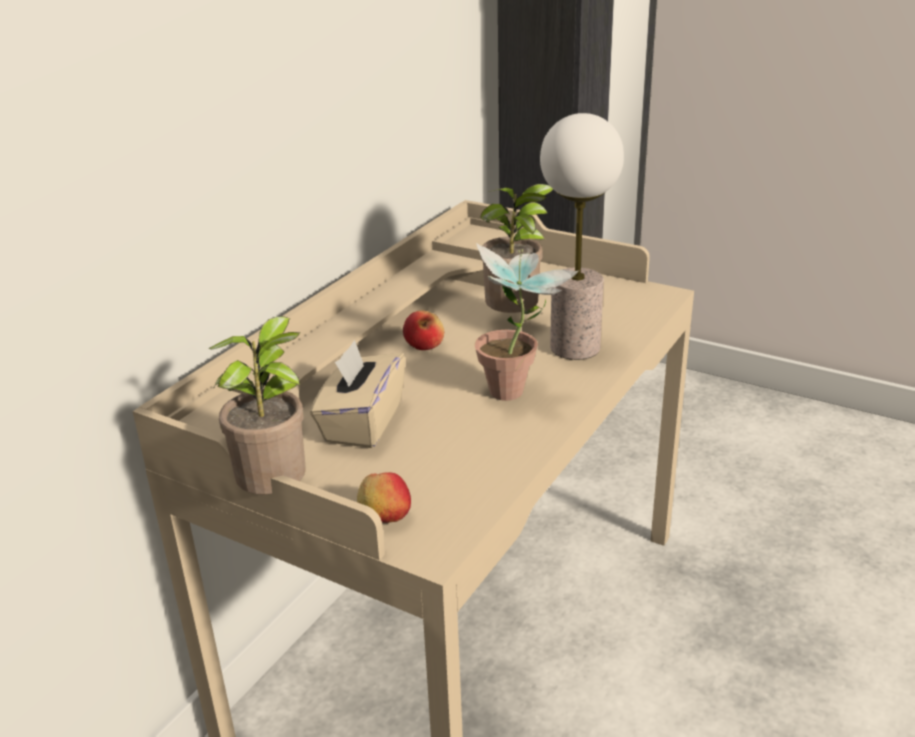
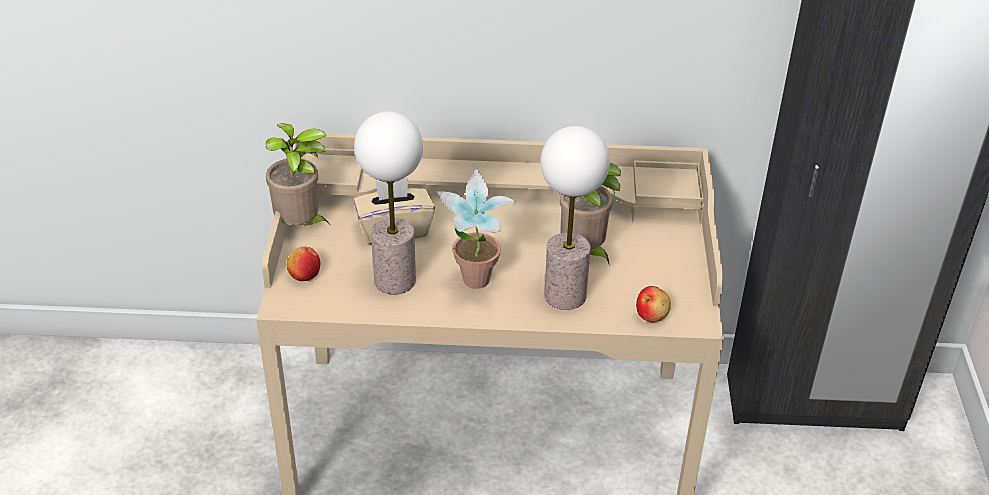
camera: 60 degrees right, 10 degrees up
apple [403,311,444,350] -> apple moved to [636,286,671,322]
none -> table lamp [354,111,423,294]

